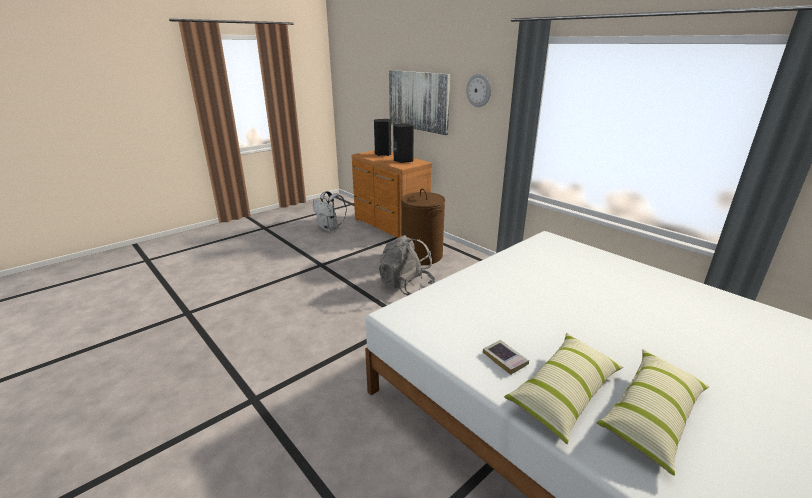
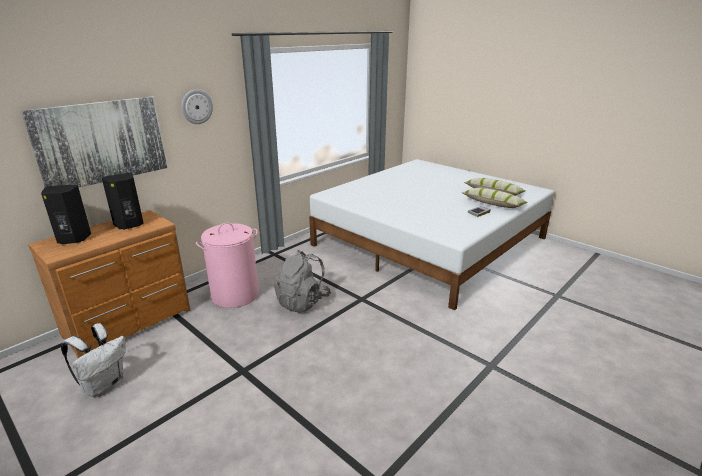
camera: 95 degrees left, 0 degrees up
brown laundry basket [401,188,445,265] -> pink laundry basket [196,223,259,308]

